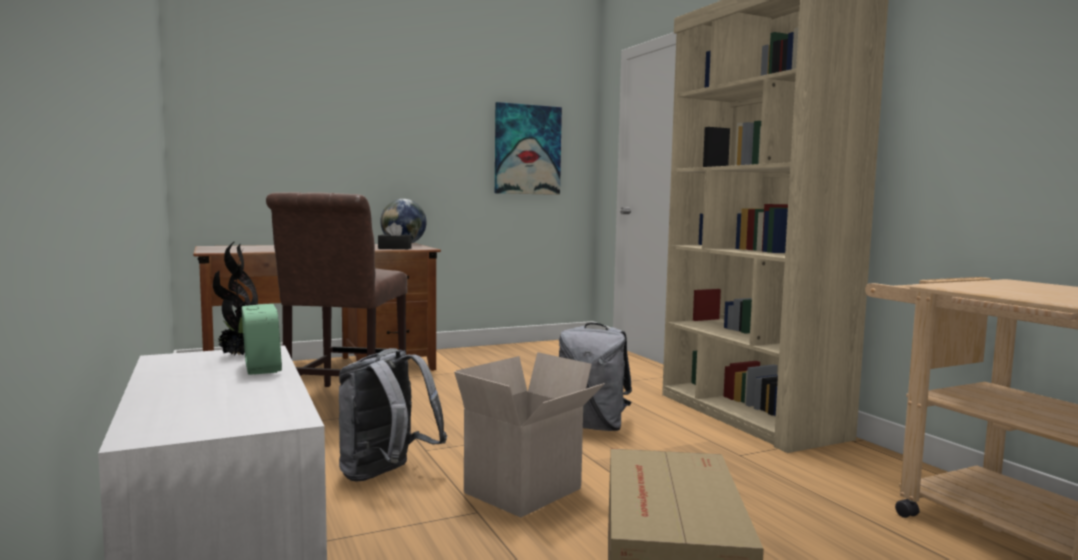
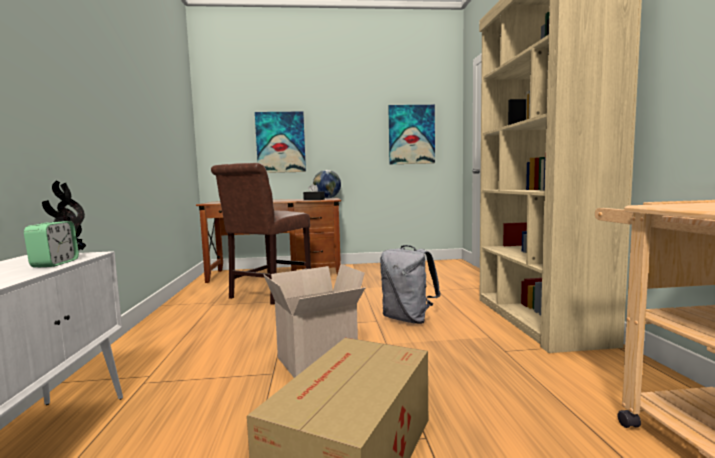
camera: 20 degrees right, 0 degrees up
grey backpack [339,348,447,482] -> none
none -> picture [255,111,306,173]

